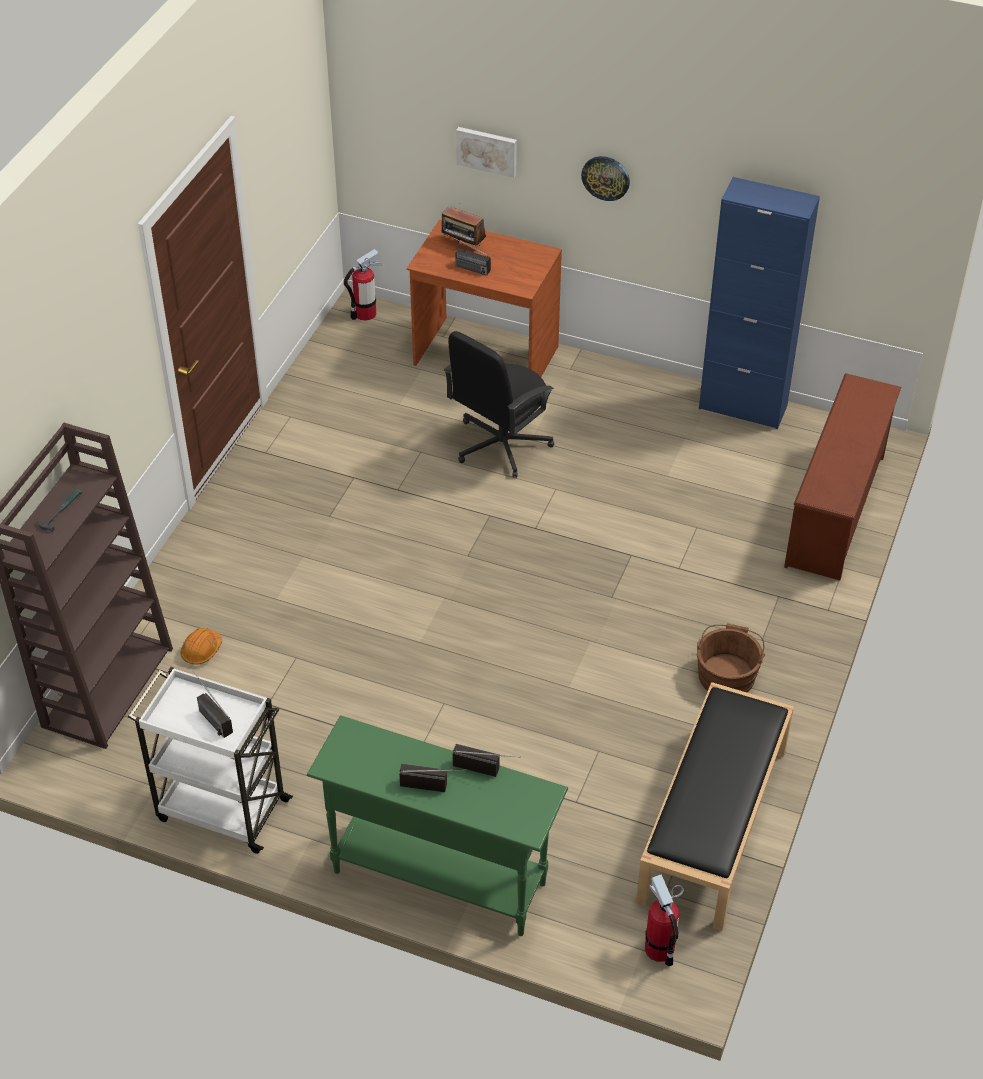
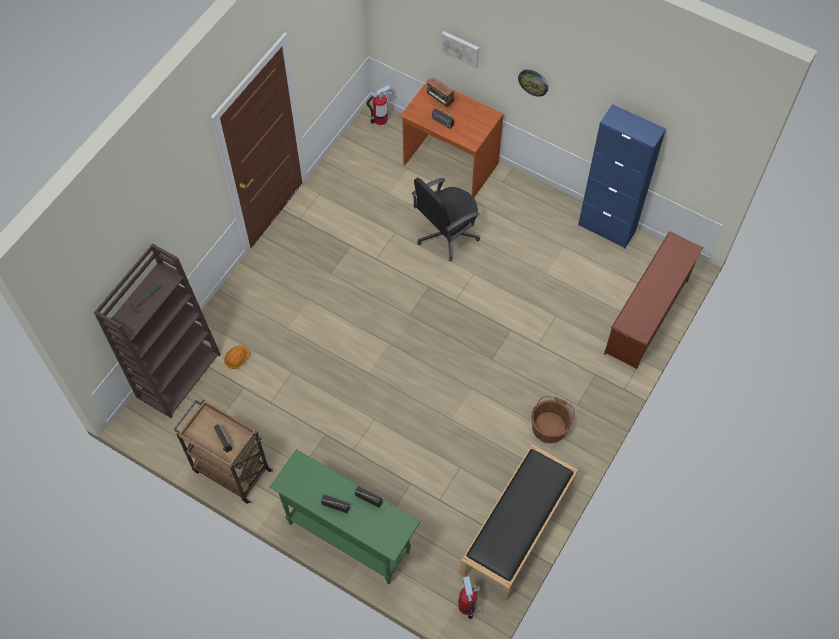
camera: 10 degrees right, 15 degrees up
white cart [128,667,293,854] -> brown cart [173,400,273,504]

